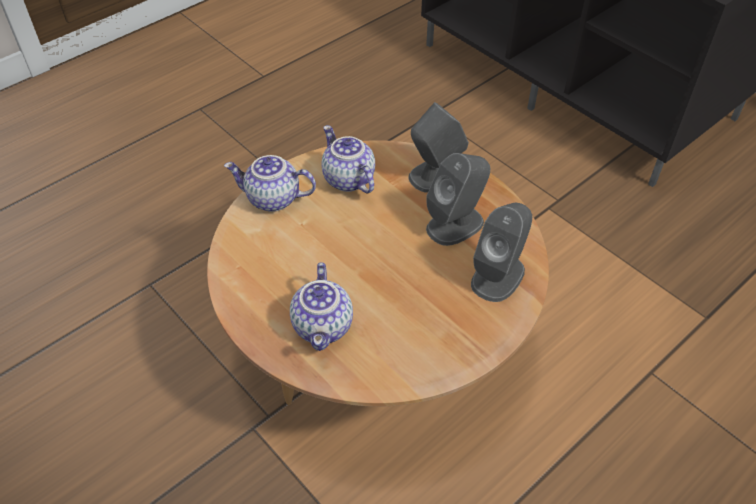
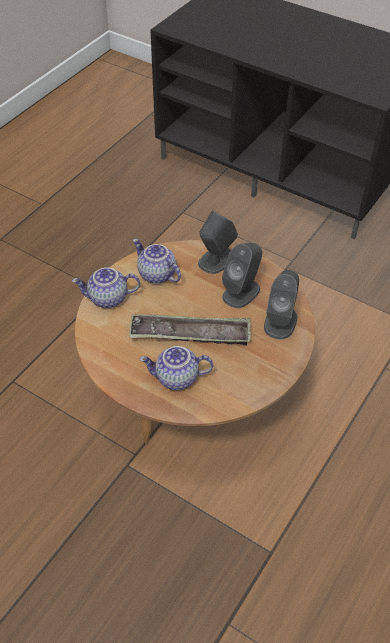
camera: 15 degrees left, 0 degrees up
teapot [290,263,353,351] -> teapot turned 105 degrees clockwise [140,346,213,390]
none -> tray [129,314,251,346]

